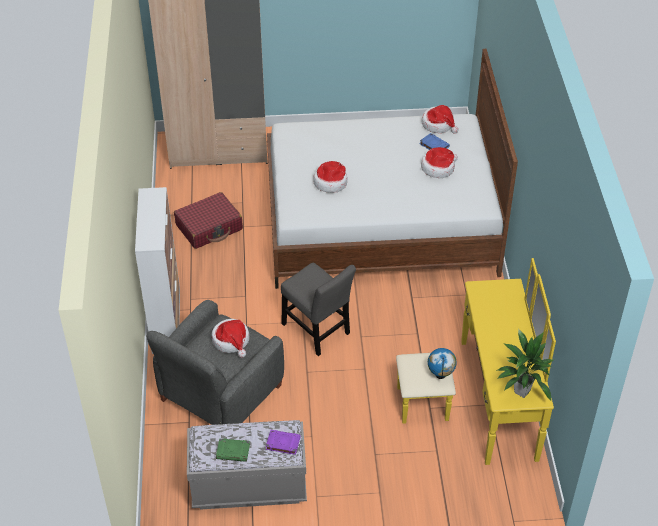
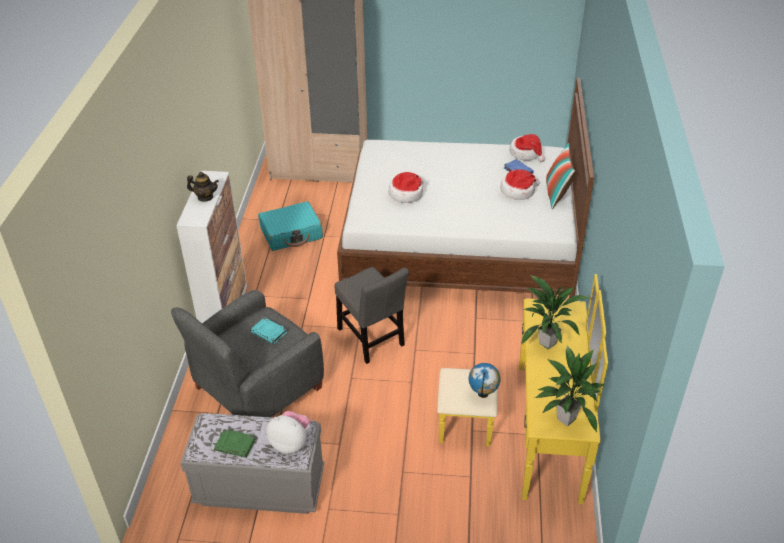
camera: 10 degrees right, 5 degrees down
red suitcase [174,192,243,249] -> turquoise suitcase [258,201,323,251]
hat [211,319,249,358] -> turquoise book [250,317,287,344]
purple book [266,430,301,455] -> plush toy [266,411,310,454]
none -> teapot [187,172,219,202]
none -> potted plant [521,275,589,350]
none -> pillow [546,143,575,209]

